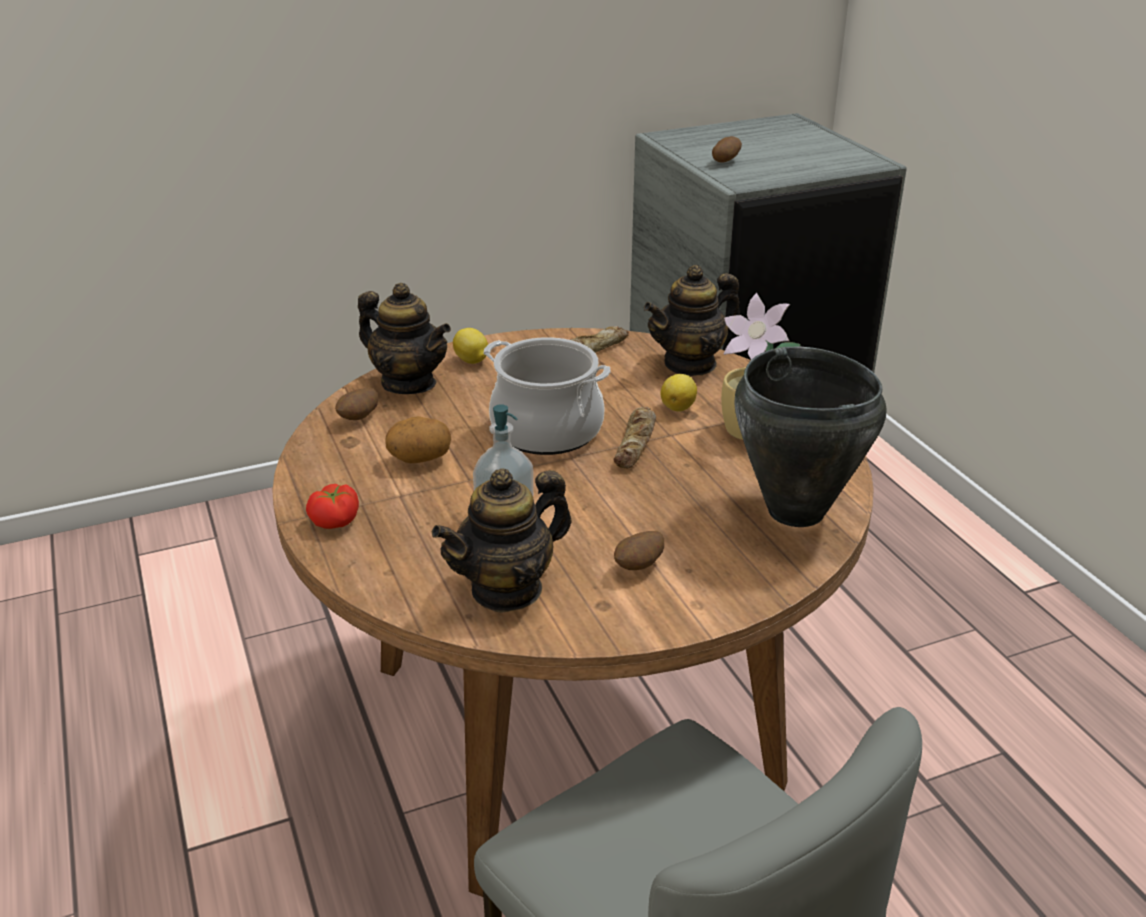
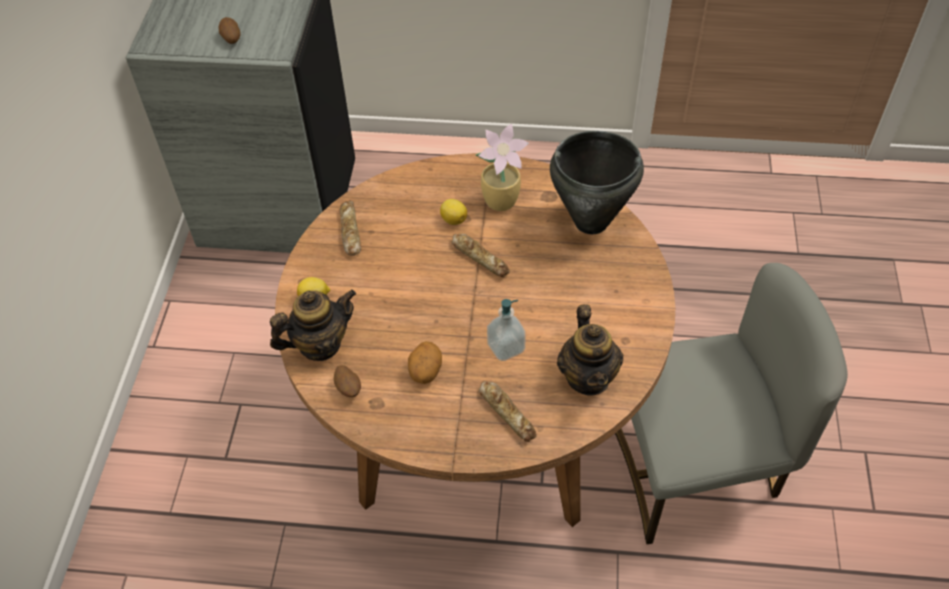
camera: 60 degrees left, 20 degrees up
tomato [306,484,359,529] -> none
cooking pot [484,337,611,455] -> none
potato [614,531,664,570] -> none
teapot [644,265,740,376] -> none
none -> bread [479,381,537,442]

